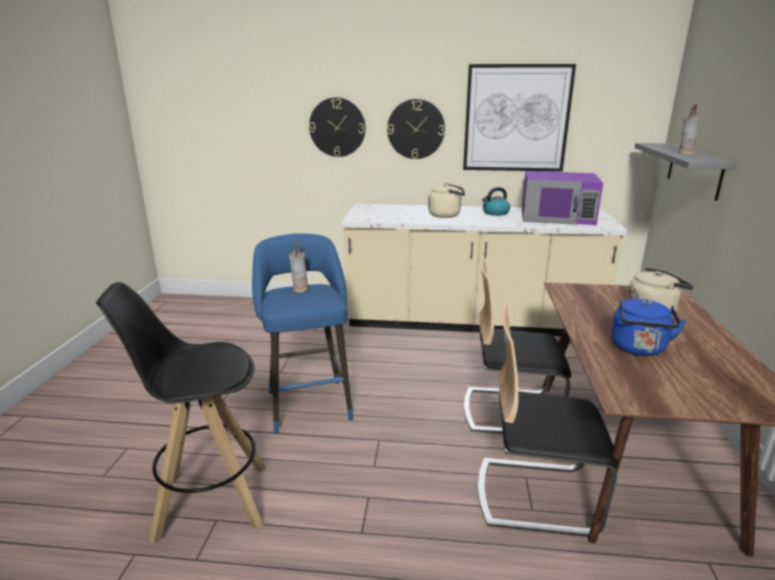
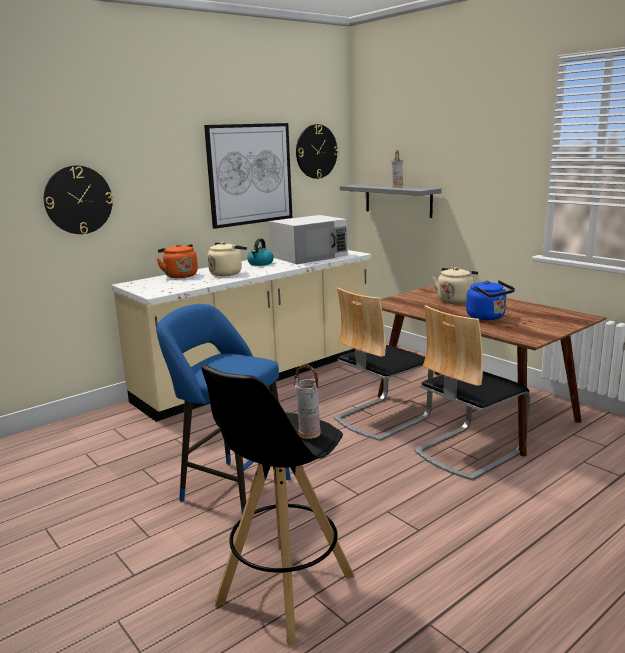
camera: 45 degrees left, 5 degrees down
vase [289,240,308,292] -> vase moved to [294,364,321,439]
wall clock [387,99,445,159] -> wall clock moved to [296,124,338,179]
purple microwave [522,171,603,225] -> white microwave [269,215,348,264]
none -> orange kettle [157,244,198,278]

